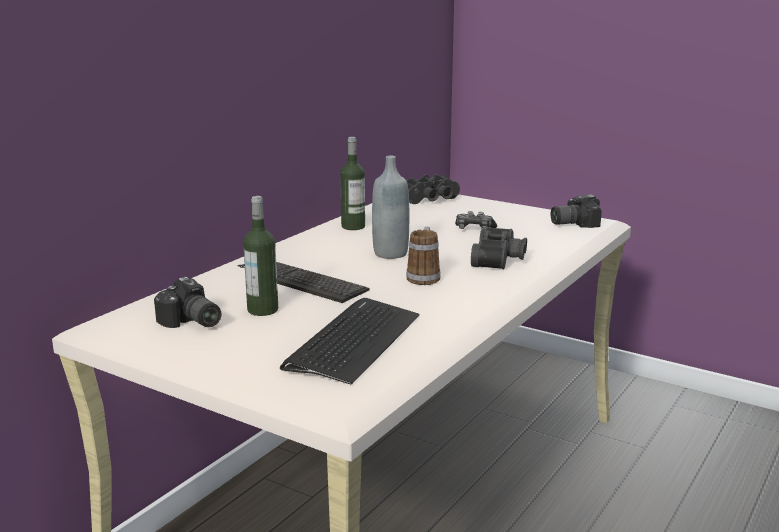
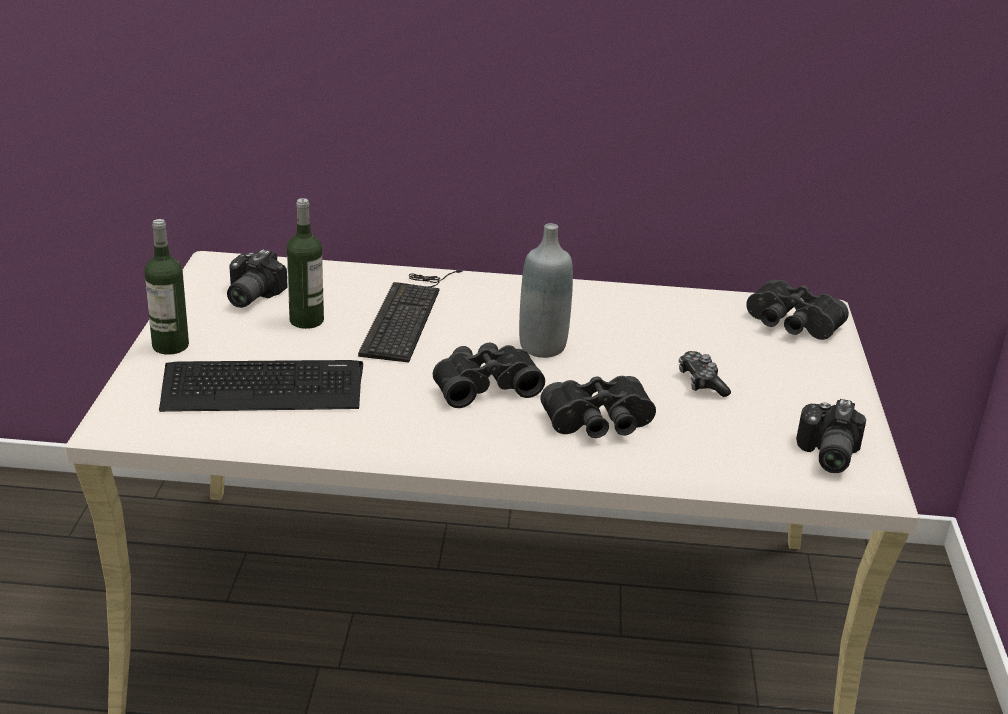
camera: 60 degrees right, 10 degrees up
bottle [340,137,365,230] -> bottle moved to [144,219,189,355]
mug [406,226,441,285] -> black binoculars [433,342,545,408]
camera [551,195,602,228] -> camera turned 120 degrees counterclockwise [796,399,866,473]

